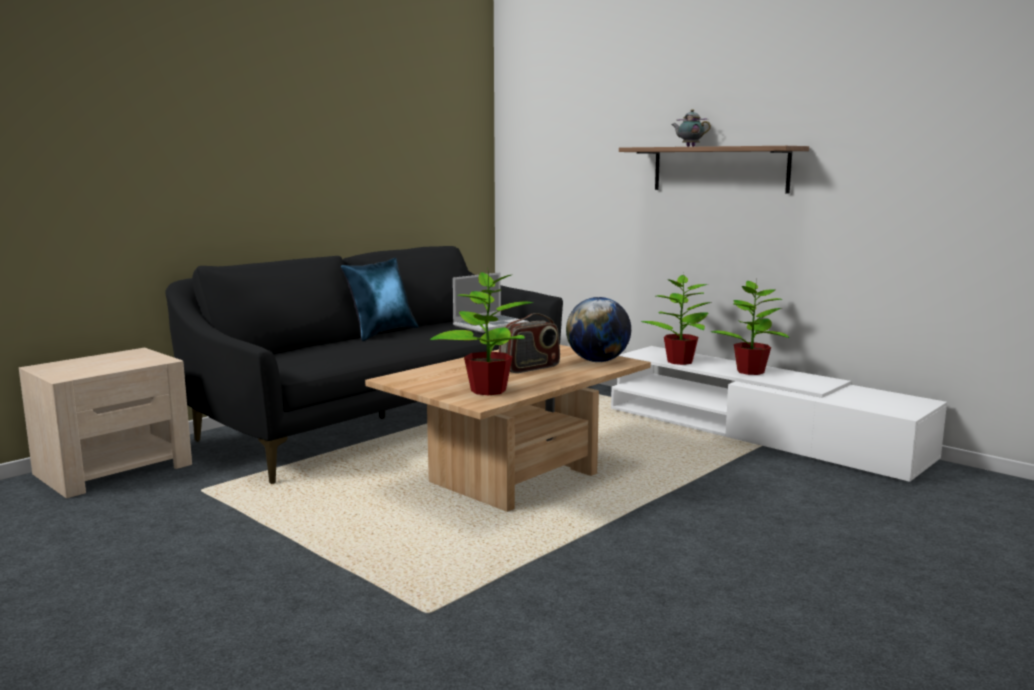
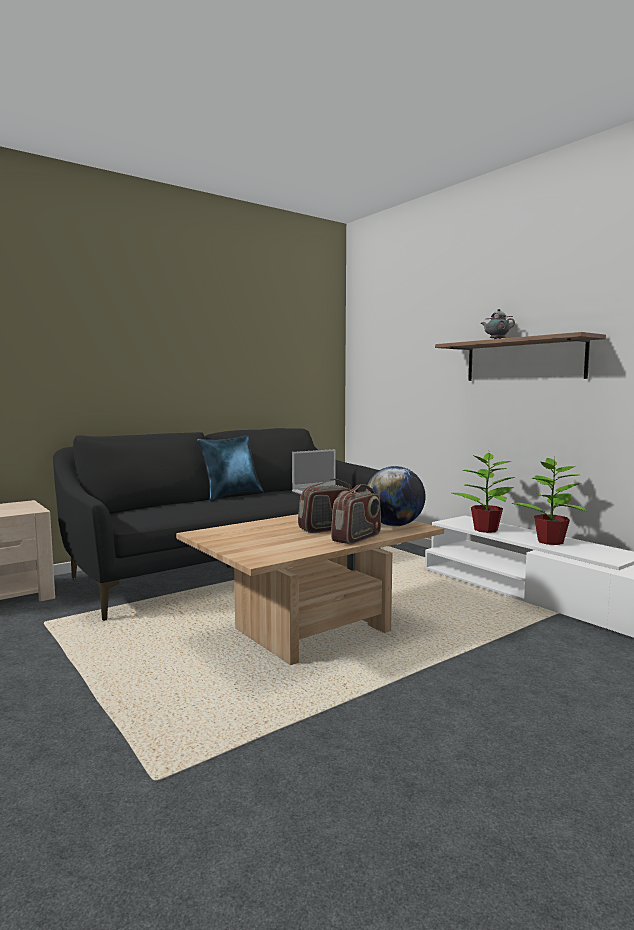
camera: 10 degrees right, 5 degrees down
potted plant [430,268,534,396] -> none
none -> radio [331,484,381,544]

